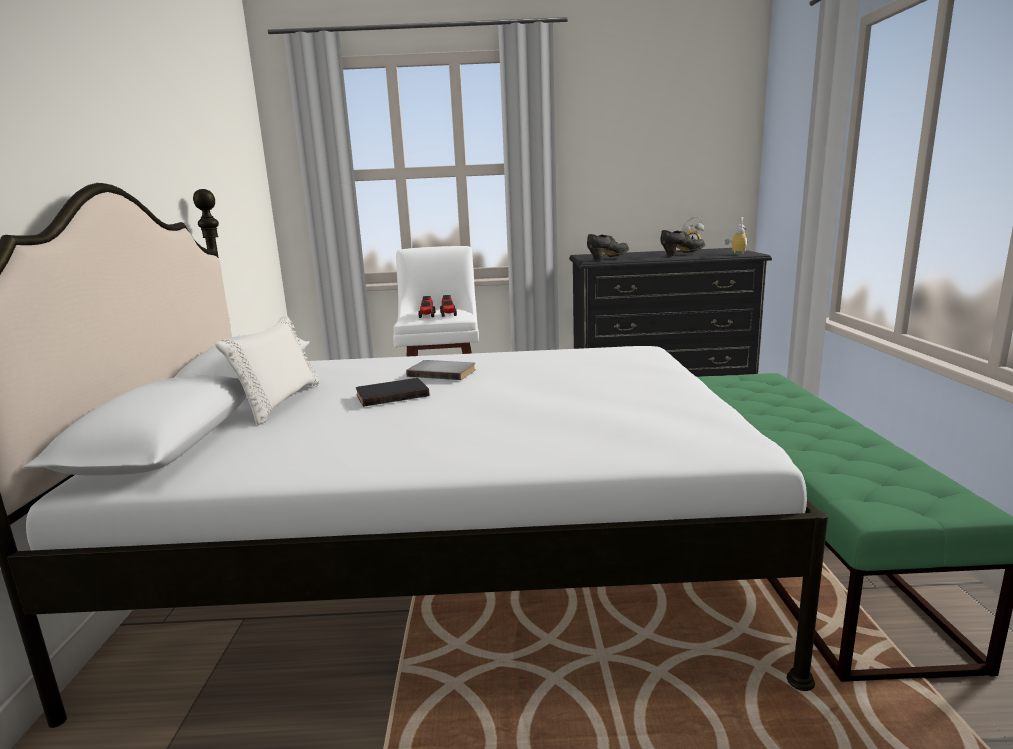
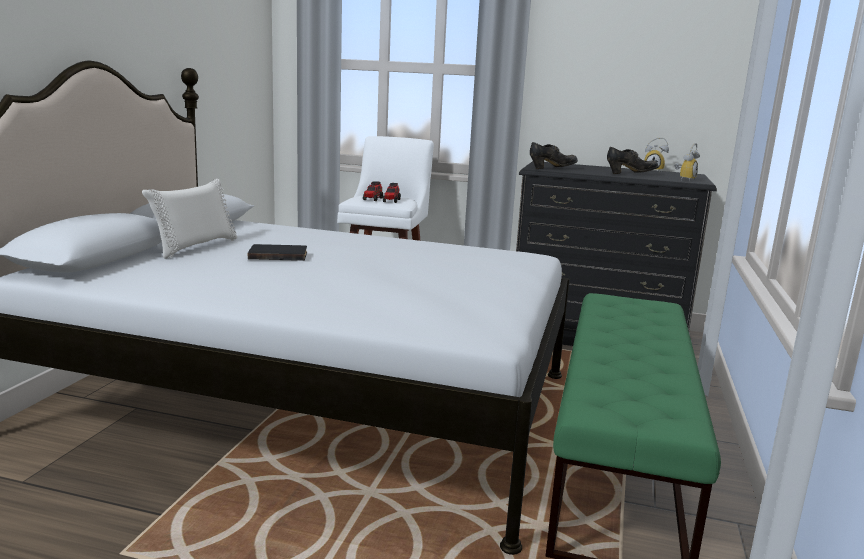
camera: 15 degrees right, 0 degrees up
grey book [406,360,476,380] -> none

